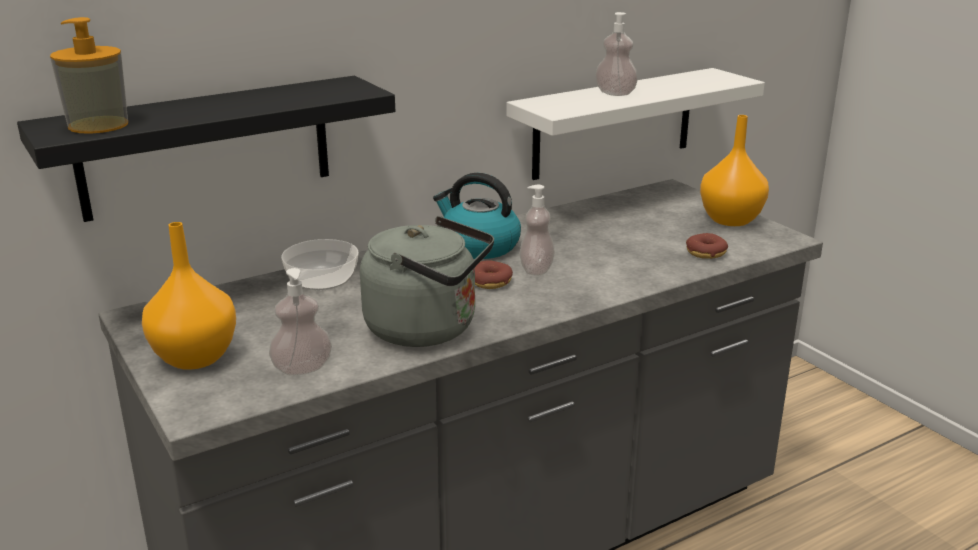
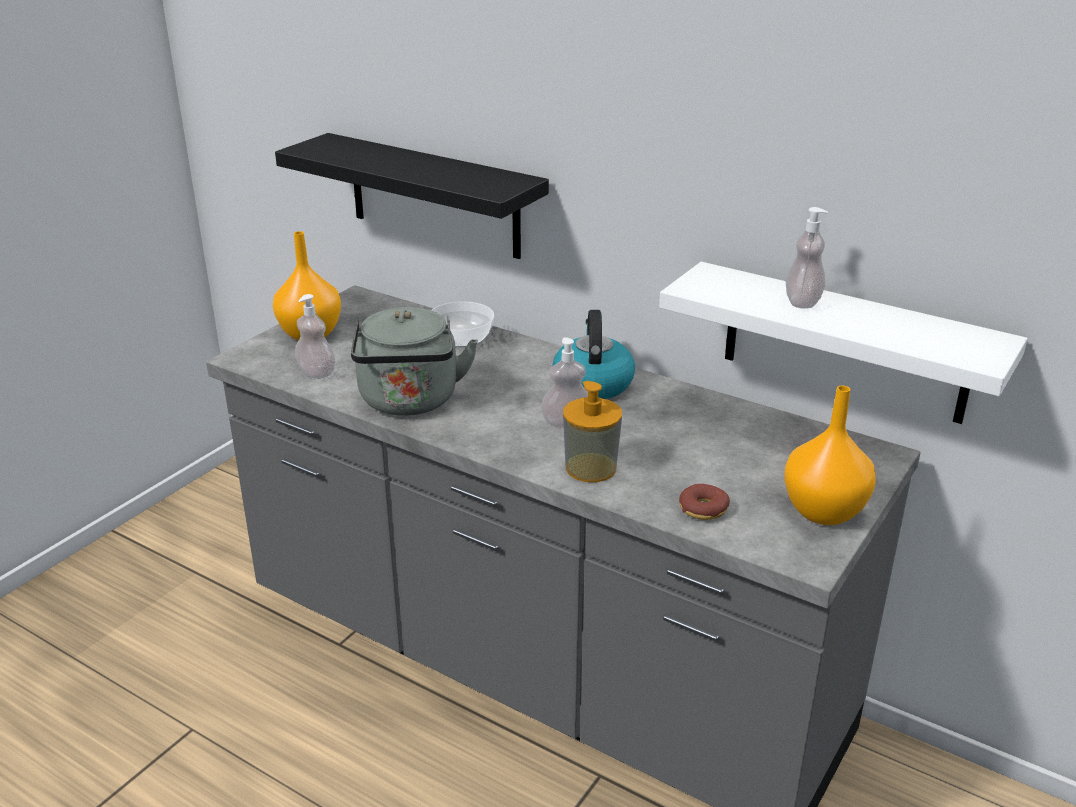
camera: 65 degrees right, 5 degrees up
soap dispenser [50,17,128,134] -> soap dispenser moved to [563,381,622,482]
donut [475,260,513,289] -> none

